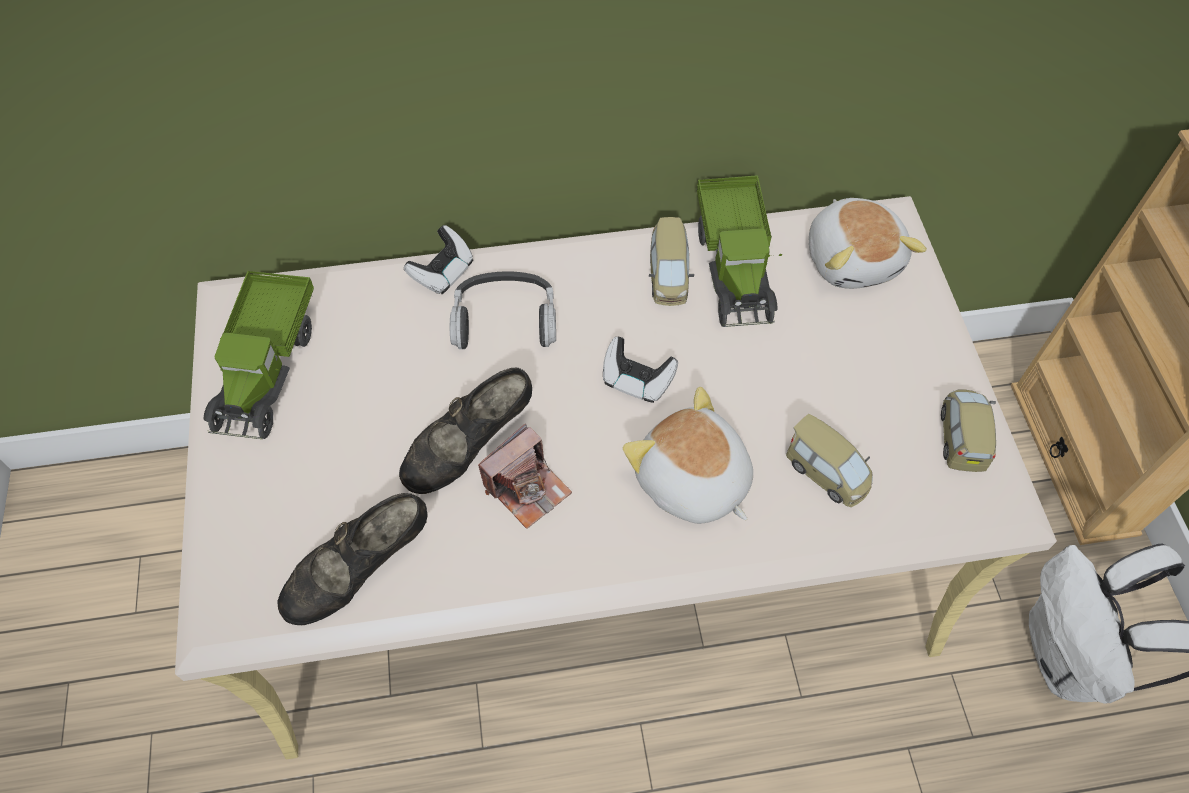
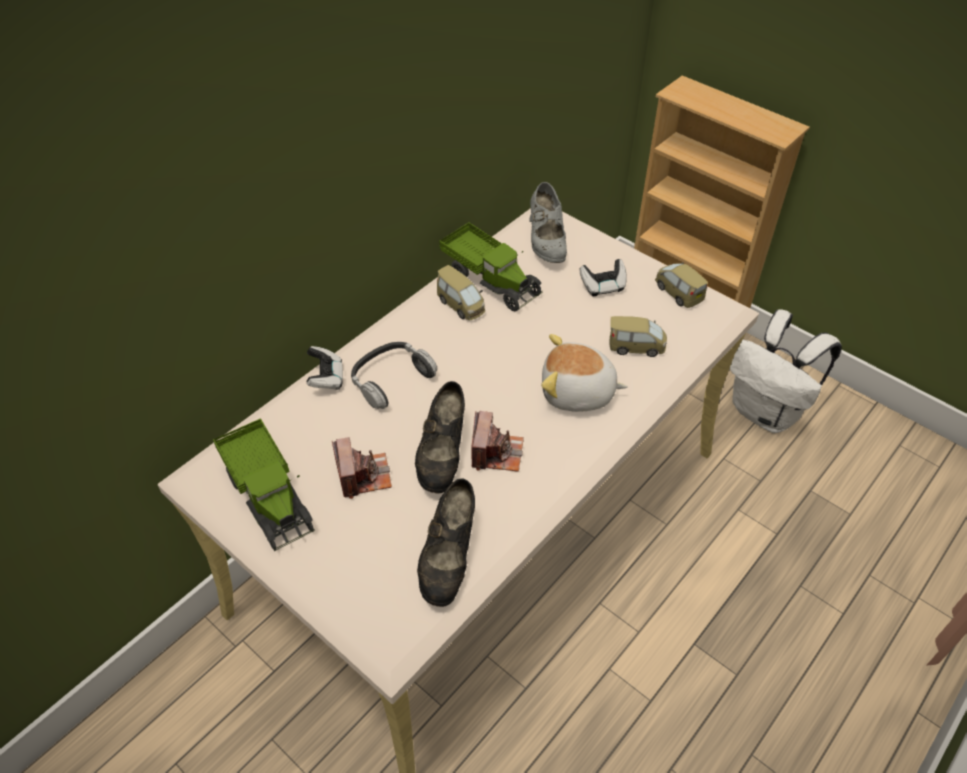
camera: 40 degrees left, 10 degrees down
game controller [603,337,678,403] -> game controller moved to [579,259,627,296]
plush toy [809,198,927,289] -> grey shoe [530,182,567,263]
none -> camera [332,437,392,499]

